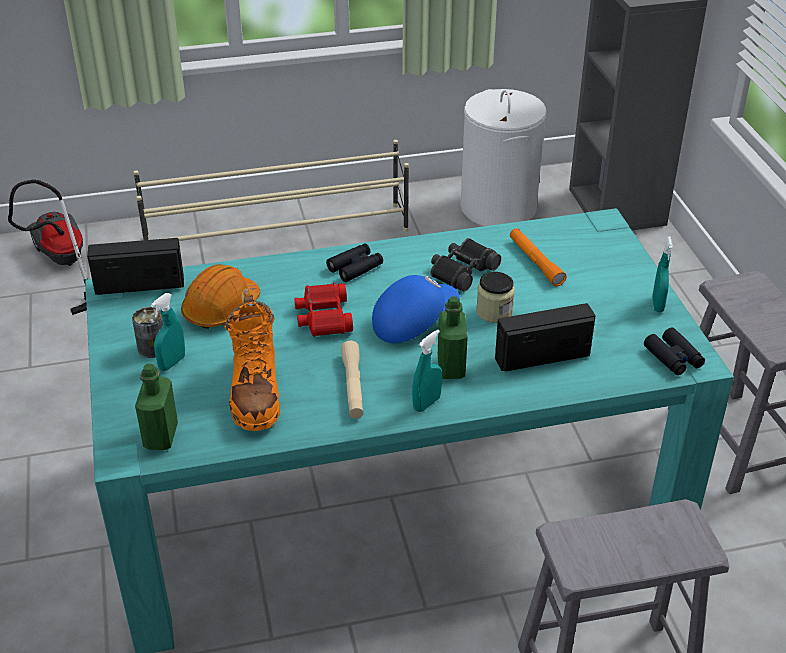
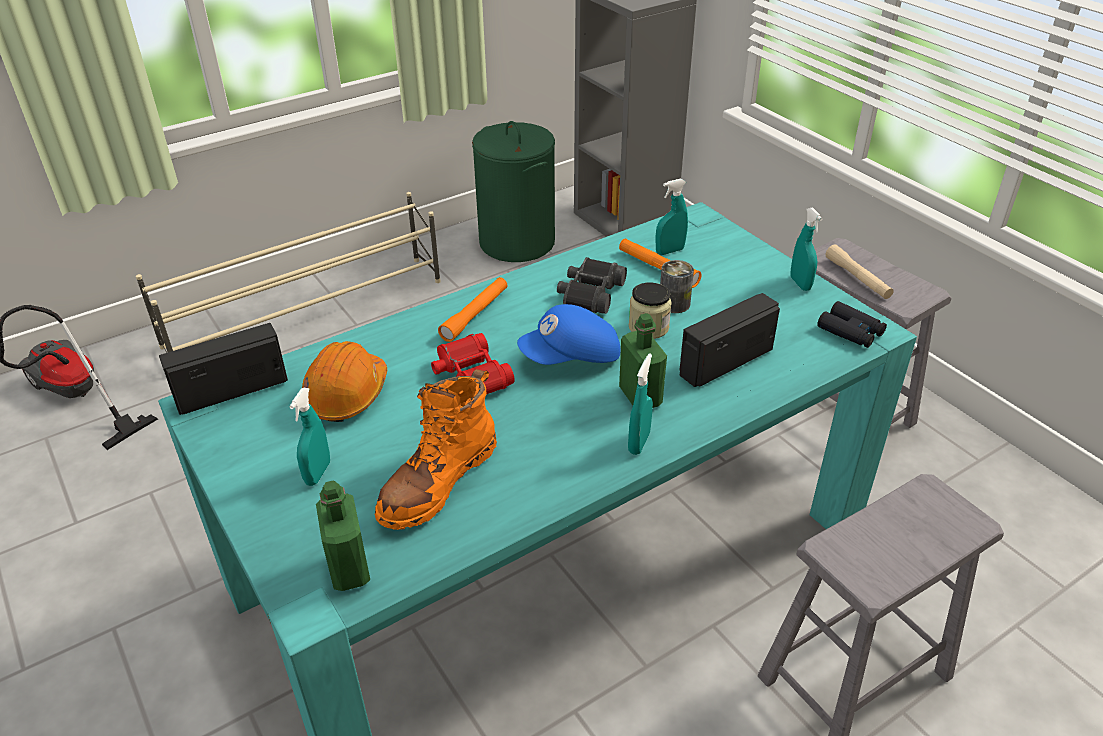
camera: 20 degrees left, 0 degrees up
can [132,307,164,358] -> can moved to [660,260,694,313]
orange boot [224,295,280,431] -> orange boot turned 60 degrees clockwise [375,369,497,530]
black binoculars [326,243,383,282] -> orange flashlight [438,277,508,342]
beige flashlight [341,341,363,419] -> beige flashlight moved to [825,245,894,299]
blue cap [372,275,460,343] -> blue cap turned 150 degrees counterclockwise [517,304,621,365]
white laundry basket [461,89,547,226] -> green laundry basket [472,121,555,262]
none -> turquoise spray bottle [655,179,688,255]

